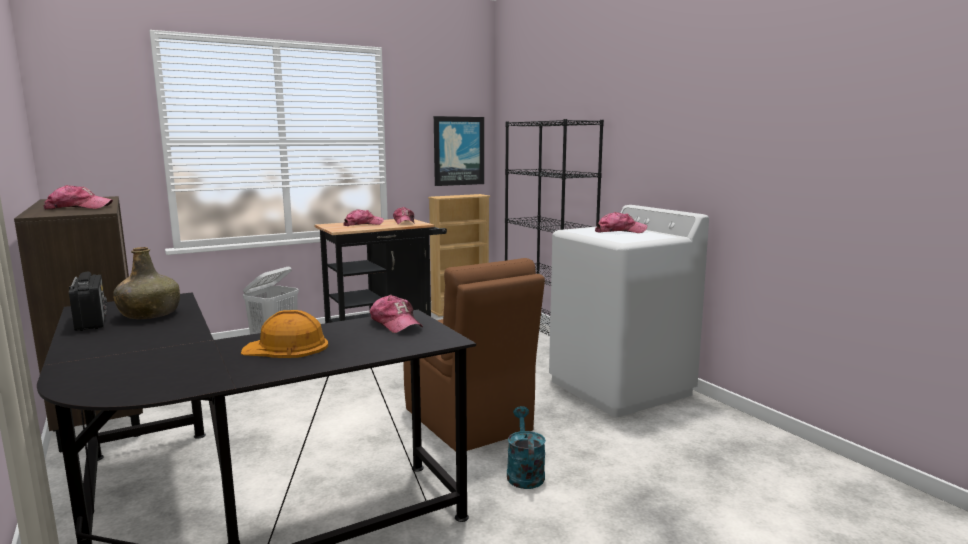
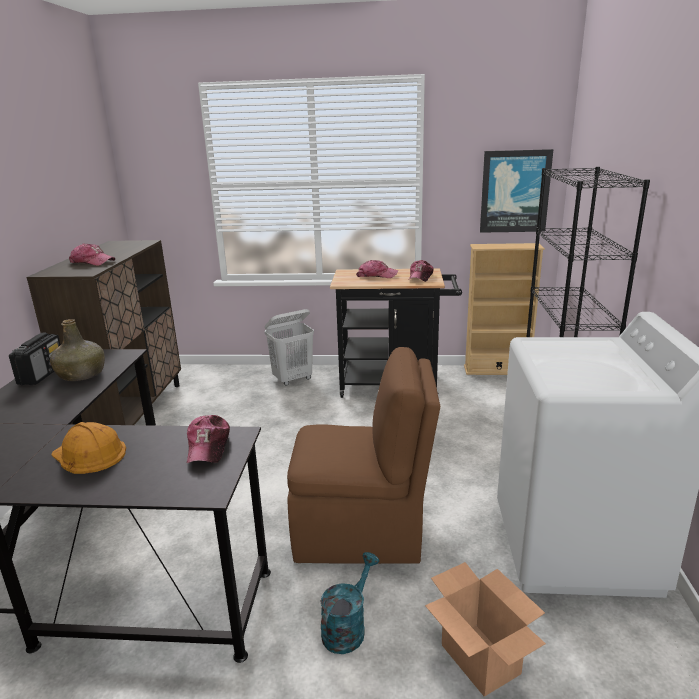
camera: 35 degrees right, 10 degrees up
brown chair [404,258,545,451] -> brown chair turned 90 degrees counterclockwise [287,347,440,564]
cap [595,212,648,233] -> none
none -> cardboard box [425,562,546,697]

